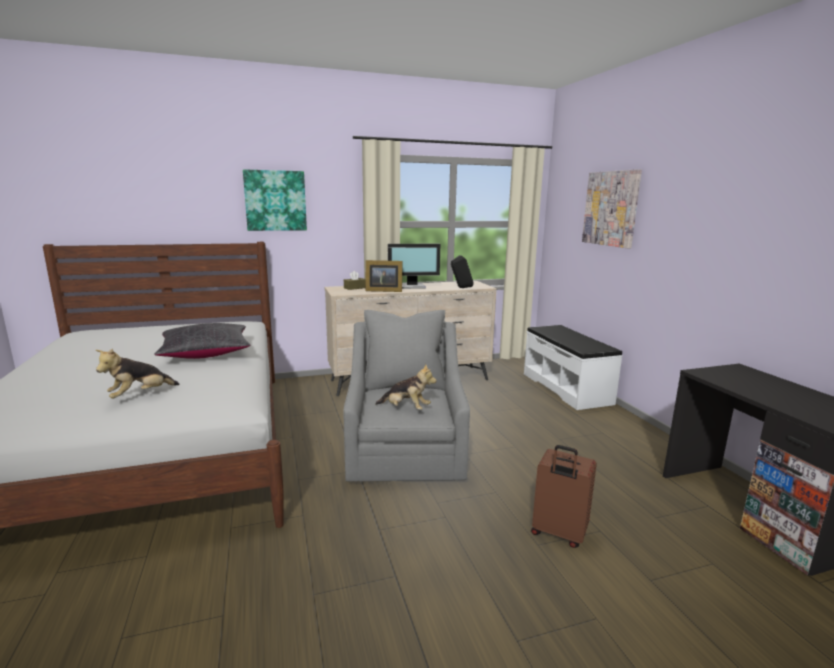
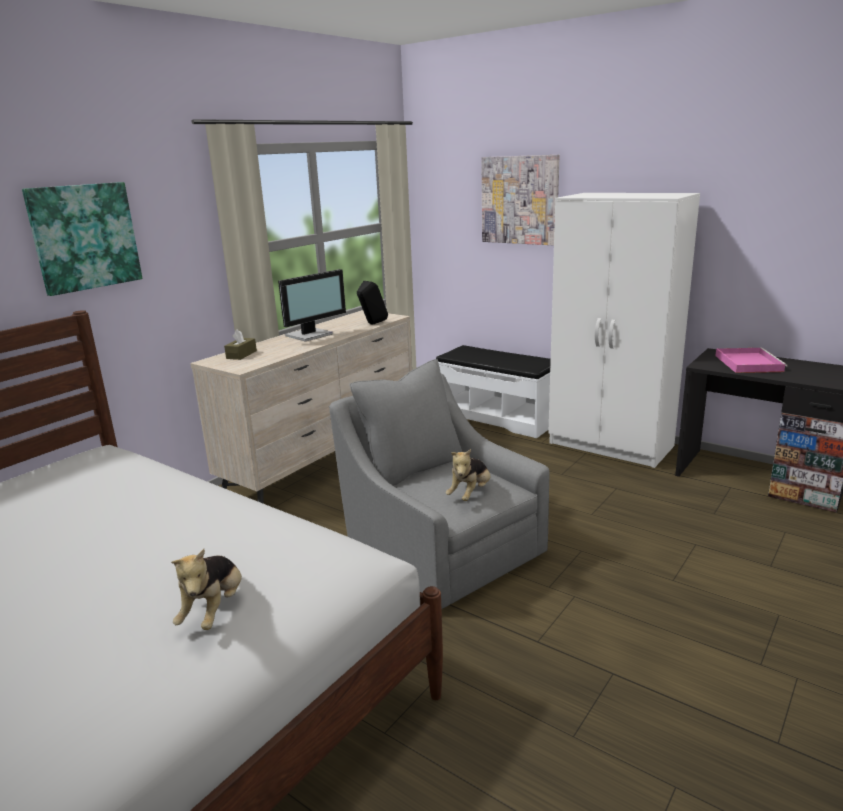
camera: 35 degrees left, 5 degrees up
black pillow [154,323,250,359] -> none
picture frame [365,260,403,292] -> none
plush toy [375,365,437,410] -> plush toy turned 135 degrees clockwise [446,449,490,501]
brown suitcase [531,445,597,548] -> none
none -> white wardrobe [548,193,700,468]
none -> pink tray [715,347,788,373]

